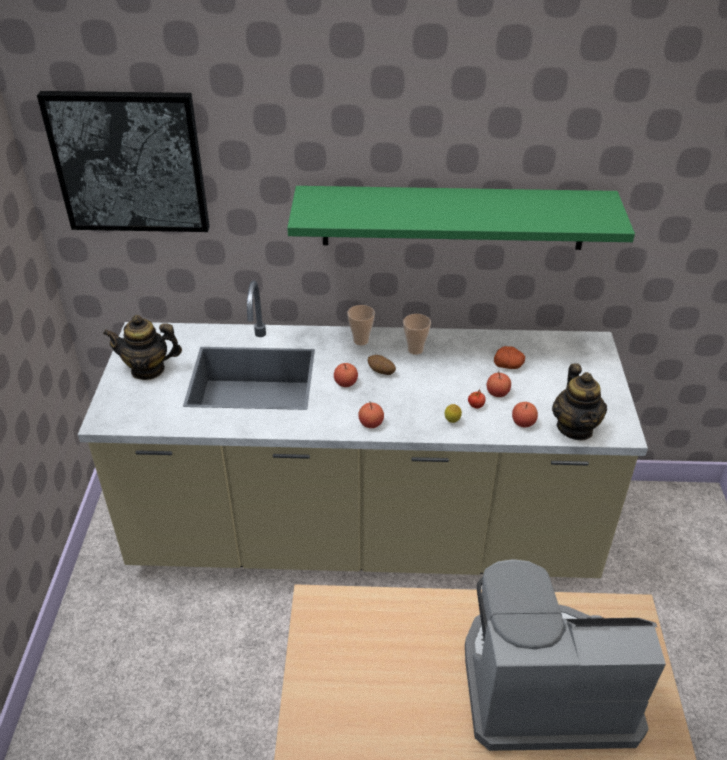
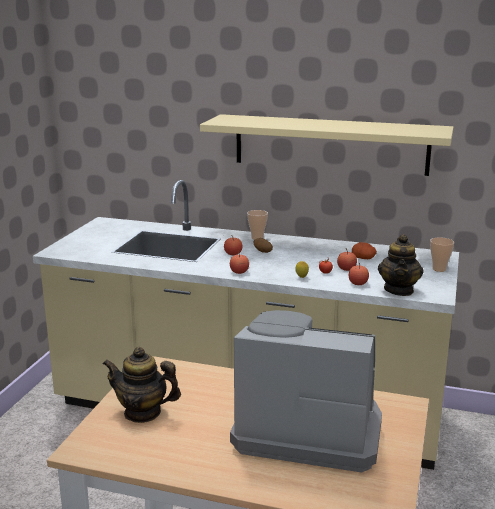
camera: 15 degrees right, 20 degrees down
picture [37,91,210,232] -> none
teapot [103,315,182,380] -> teapot moved to [103,347,181,423]
green shelf [287,186,635,250] -> beige shelf [200,114,453,176]
cup [403,314,431,355] -> cup moved to [430,237,454,272]

